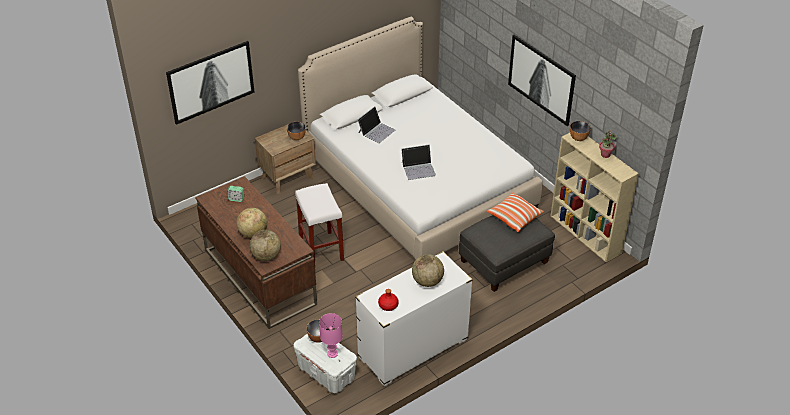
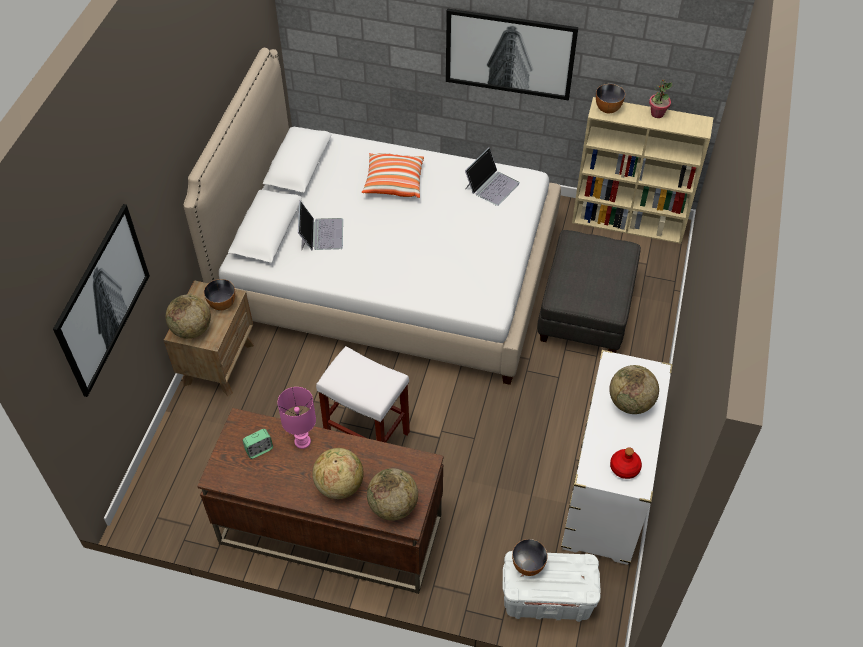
camera: 40 degrees left, 10 degrees up
pink table lamp [319,313,343,358] -> pink table lamp moved to [278,387,316,449]
laptop [401,145,436,180] -> laptop moved to [465,147,520,206]
pillow [487,192,544,232] -> pillow moved to [362,153,424,198]
none -> globe [166,295,211,339]

